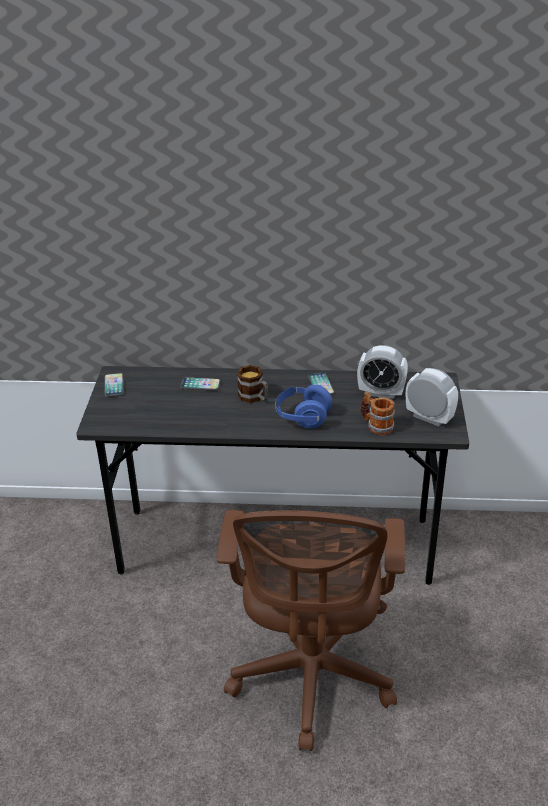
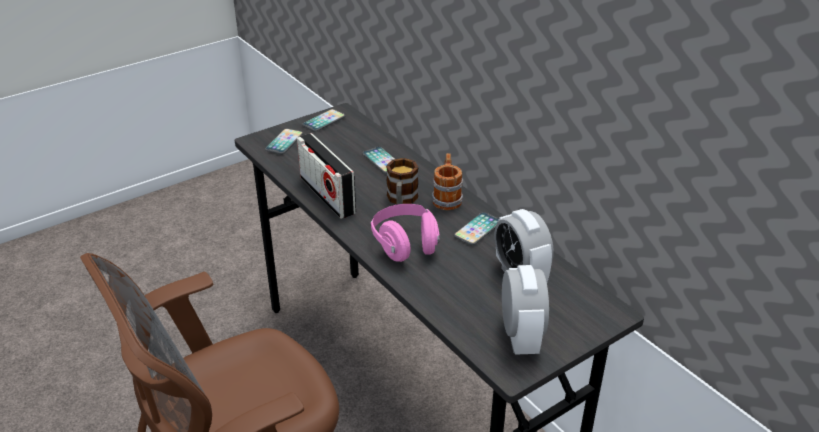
camera: 50 degrees right, 0 degrees up
blue headphones [275,385,332,429] -> pink headphones [371,204,440,262]
mug [360,391,395,435] -> mug moved to [432,153,463,210]
none -> phone [265,129,303,154]
none -> radio [297,133,356,219]

